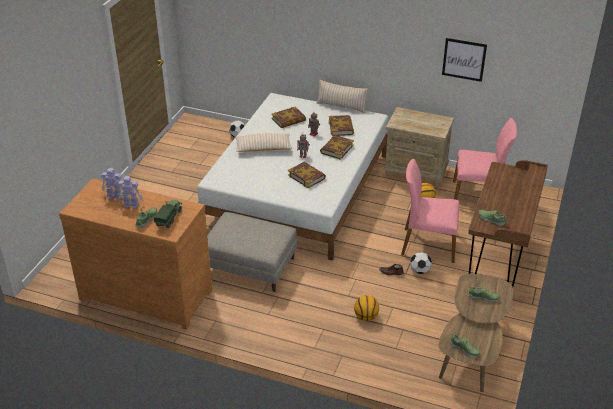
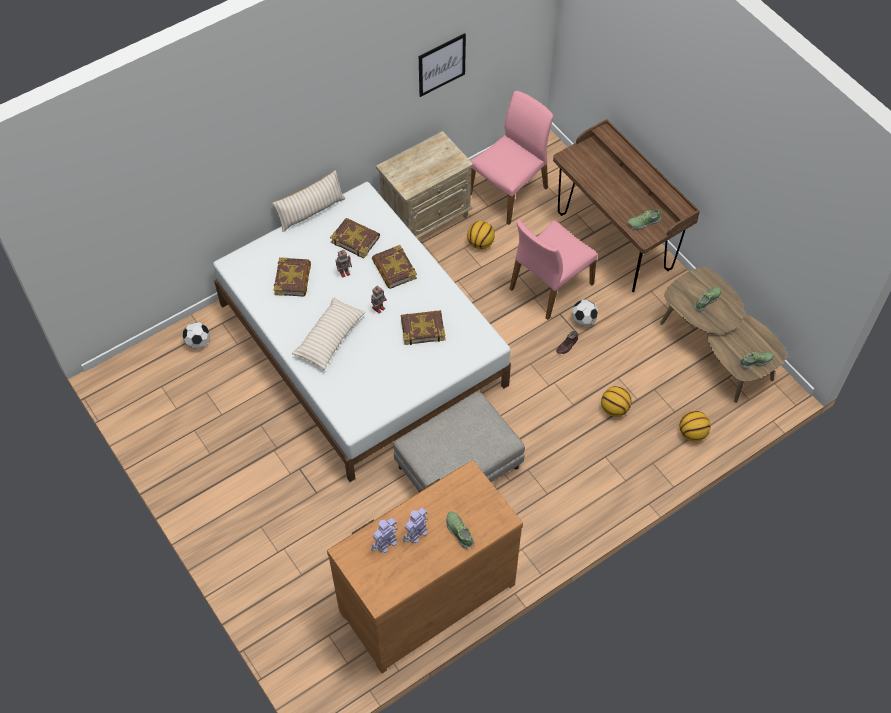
camera: 55 degrees left, 20 degrees up
toy truck [154,200,182,228] -> none
none -> basketball [679,411,710,442]

